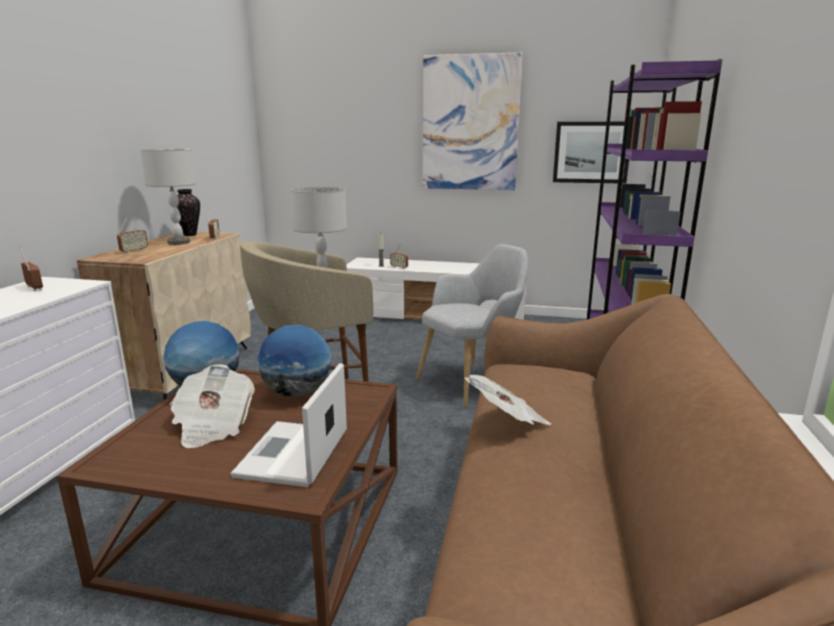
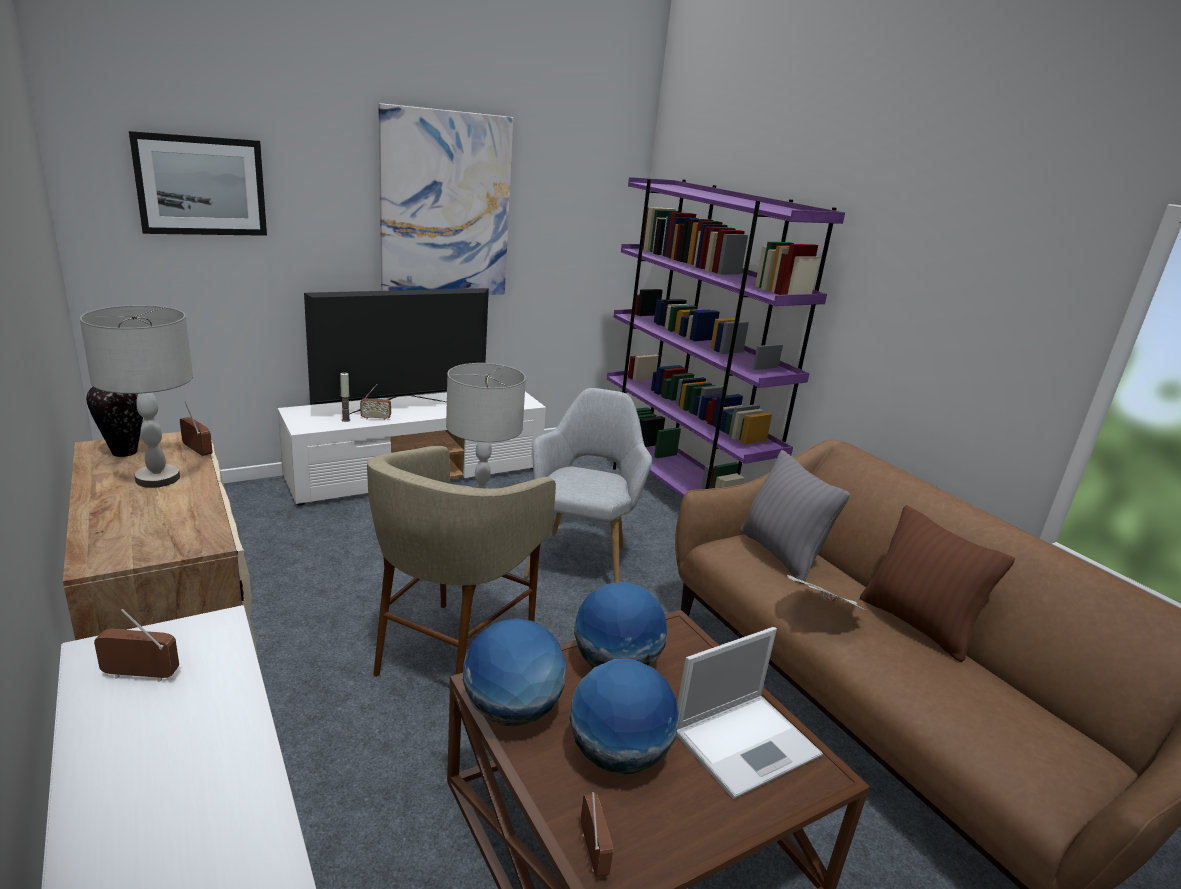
camera: 45 degrees left, 5 degrees up
radio [117,217,148,253] -> radio moved to [581,792,613,877]
newspaper [170,364,255,448] -> globe [570,659,679,775]
laptop [231,363,347,487] -> laptop turned 90 degrees counterclockwise [676,627,823,799]
picture [553,122,629,184] -> picture moved to [129,131,267,236]
none -> television [304,288,489,414]
none -> grey pillow [740,450,851,584]
none -> brown pillow [860,505,1015,662]

